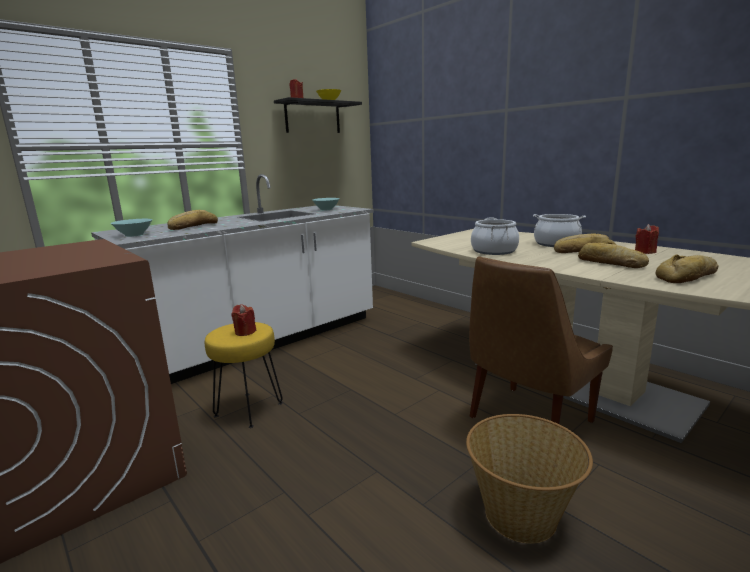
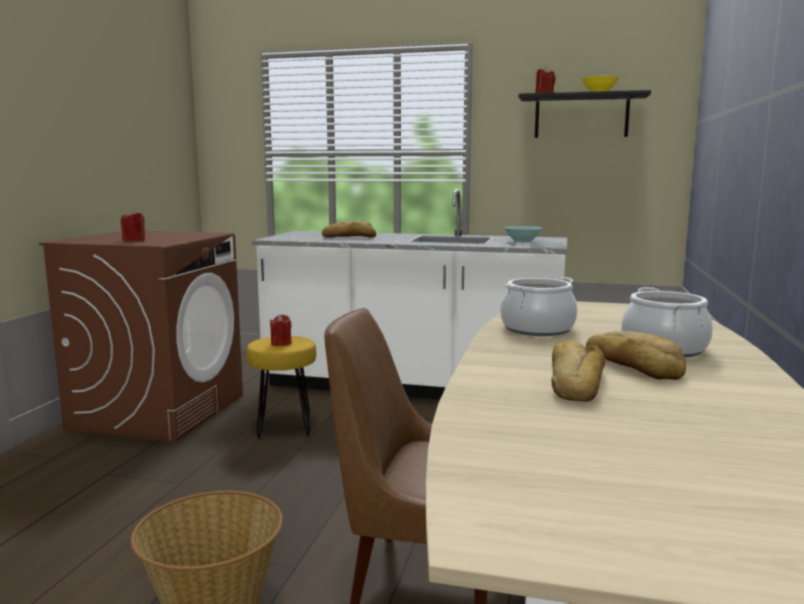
camera: 55 degrees right, 5 degrees down
turquoise bowl [110,219,152,237] -> none
red candle [635,224,659,254] -> red candle moved to [121,210,145,241]
bread [656,254,719,283] -> none

